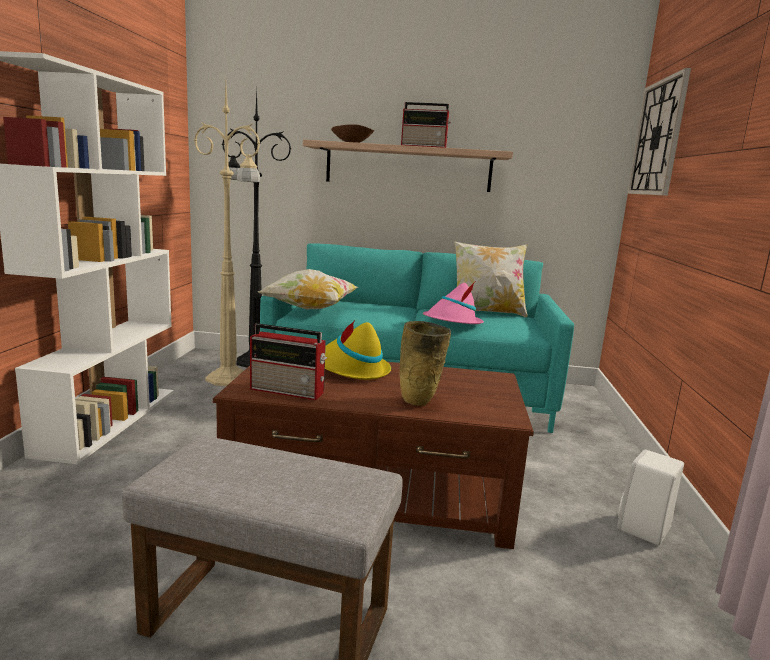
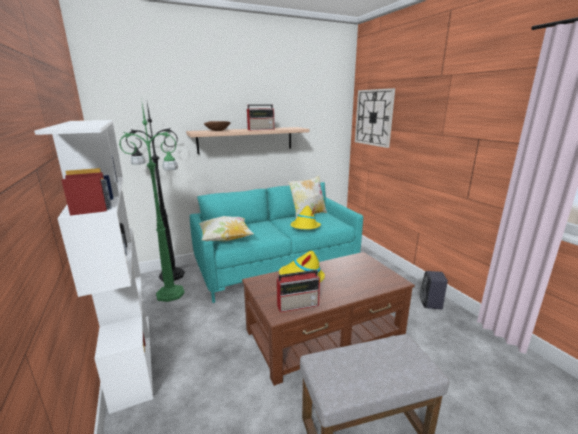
camera: 30 degrees left, 5 degrees up
beige floor lamp [194,82,260,386] -> green floor lamp [119,104,185,302]
beige vase [400,321,451,406] -> none
pink hat [423,282,484,324] -> yellow hat [290,204,321,229]
white speaker [617,450,684,545] -> black speaker [420,271,448,309]

